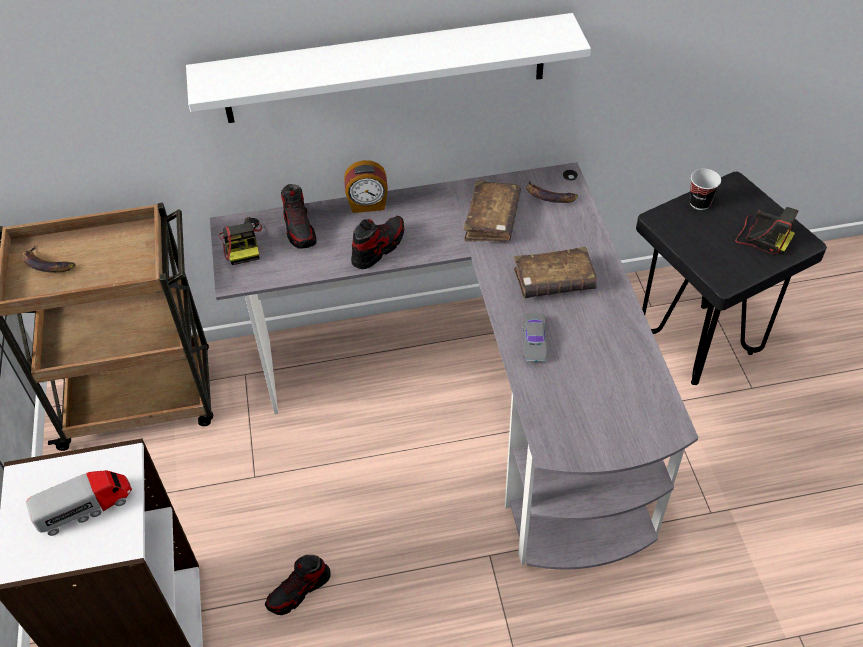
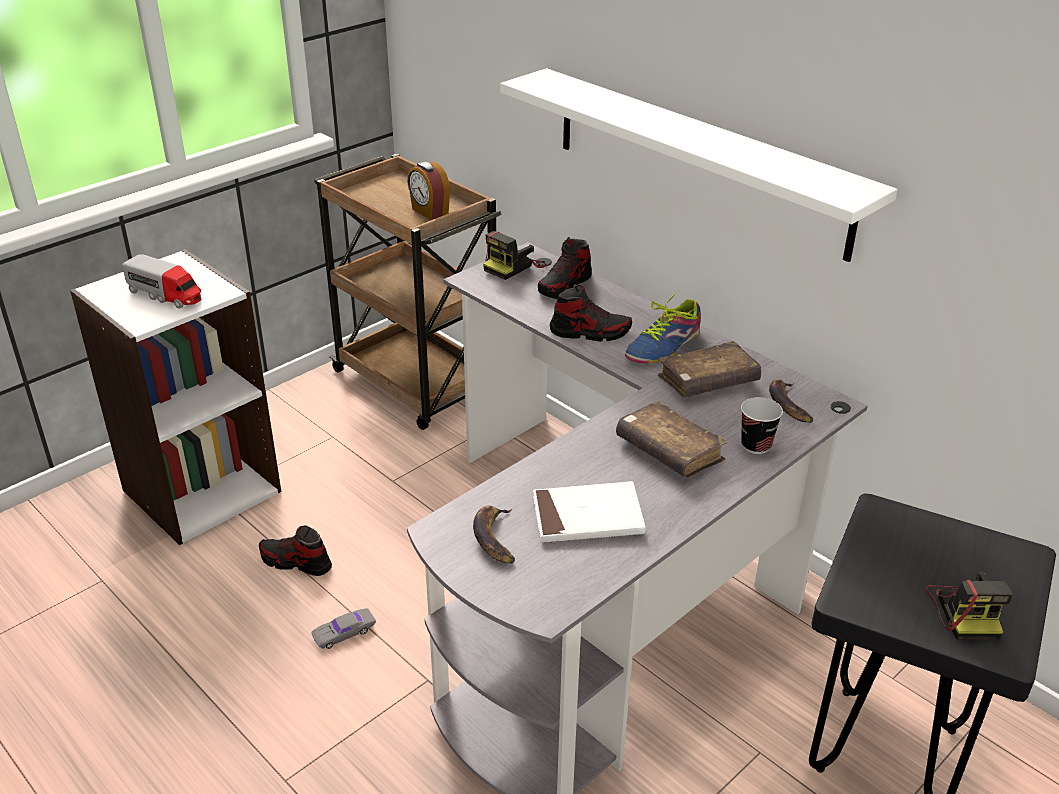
camera: 55 degrees right, 15 degrees down
banana [22,245,75,272] -> banana moved to [473,506,515,564]
alarm clock [344,160,388,213] -> alarm clock moved to [407,161,450,220]
grey toy car [523,313,548,362] -> grey toy car moved to [311,608,376,649]
cup [689,169,721,210] -> cup moved to [741,397,783,454]
none -> white book [533,481,646,543]
none -> shoe [625,291,701,364]

